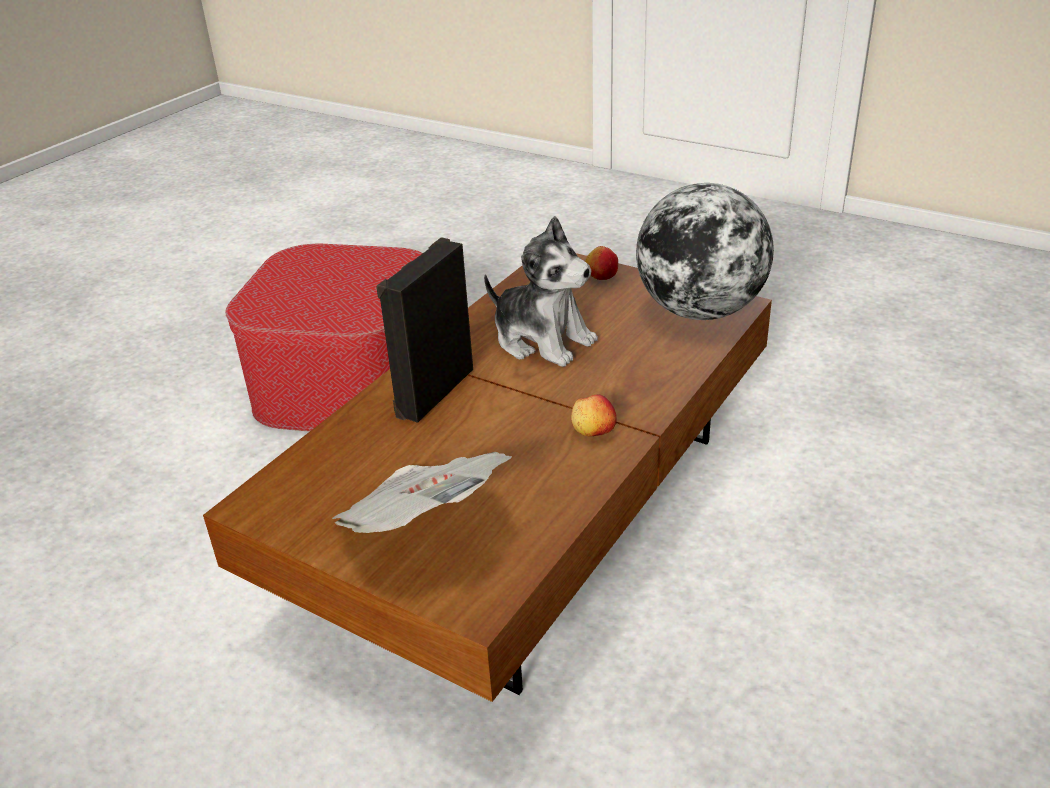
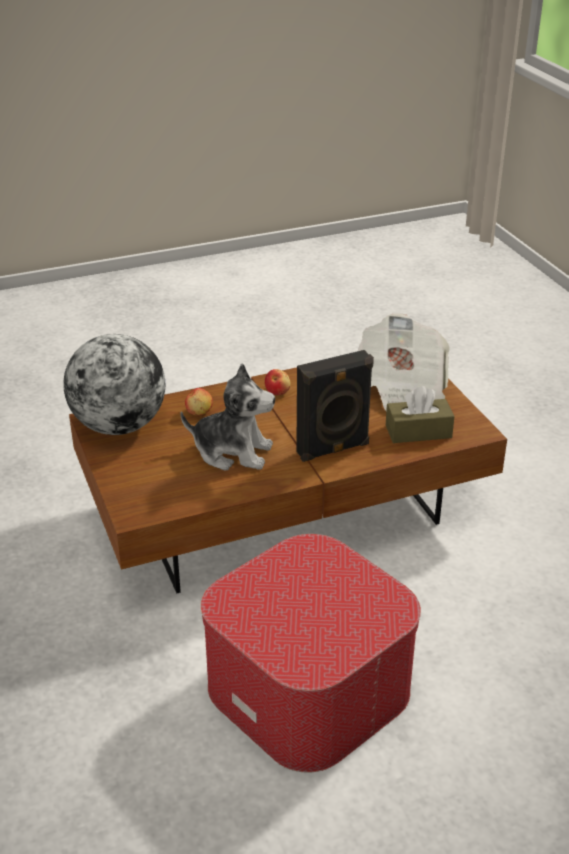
camera: 145 degrees left, 0 degrees up
plush toy [484,216,598,367] -> plush toy turned 120 degrees clockwise [180,364,275,471]
apple [585,246,618,280] -> apple moved to [185,388,213,415]
none -> brown tissue box [386,386,455,443]

